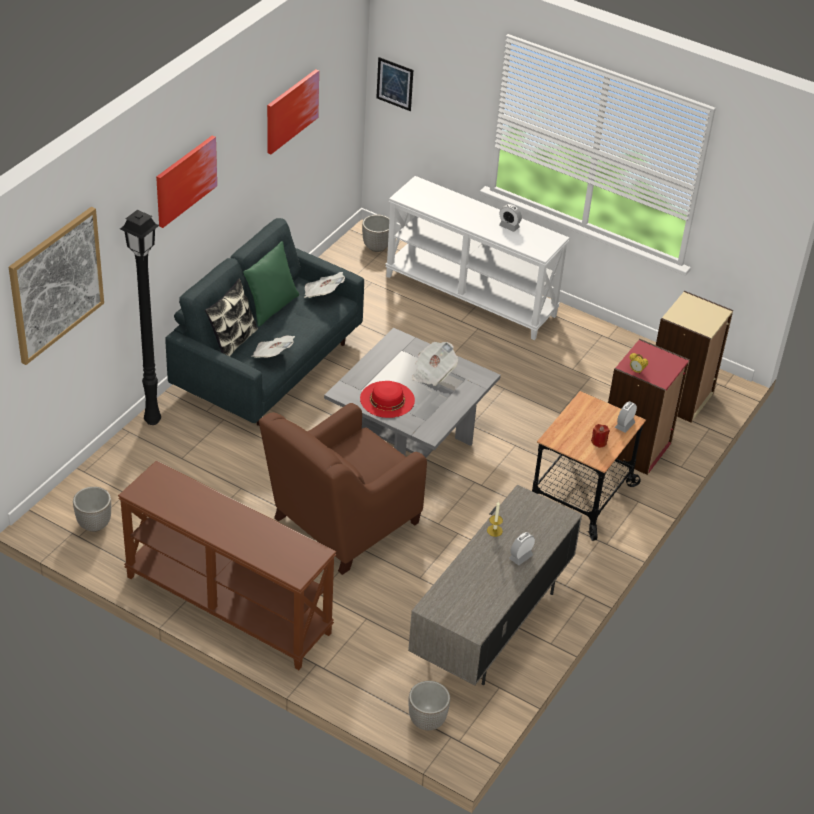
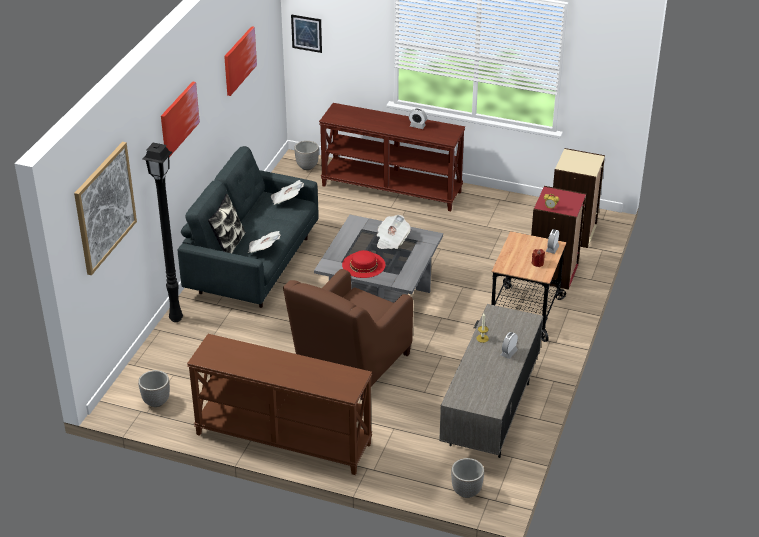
camera: 10 degrees left, 5 degrees down
green pillow [243,241,299,327] -> none
white console table [385,176,569,340] -> brown console table [319,103,465,211]

